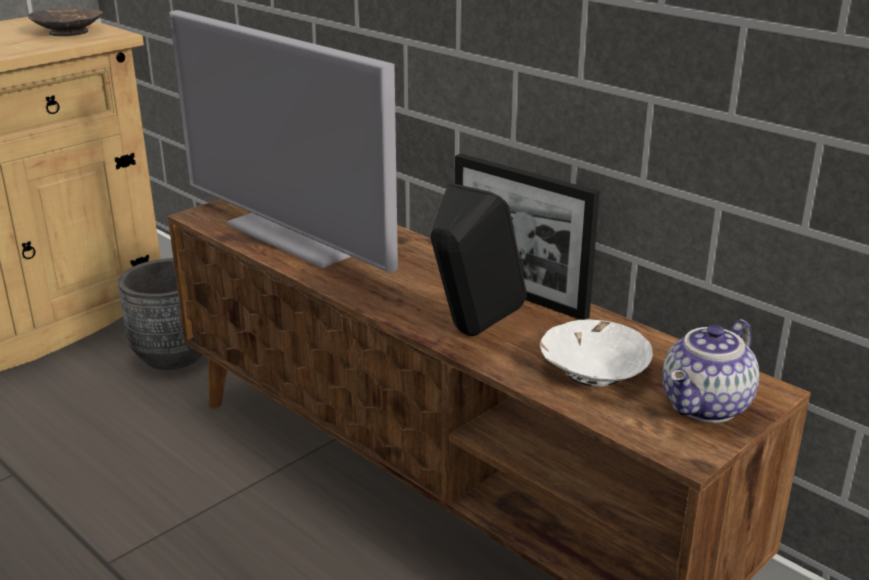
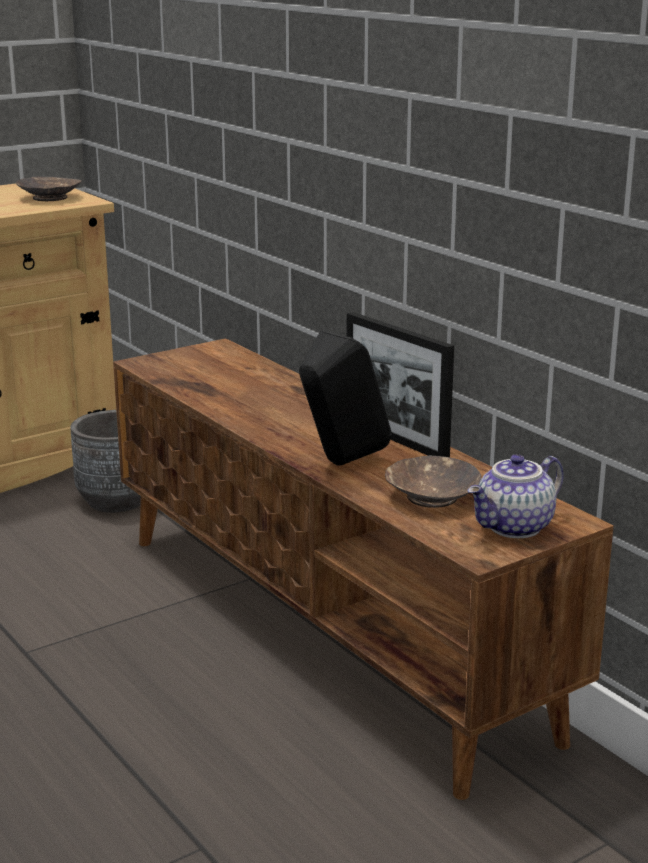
camera: 10 degrees right, 5 degrees down
television [169,10,398,273] -> none
white bowl [540,320,653,387] -> brown bowl [385,456,481,508]

